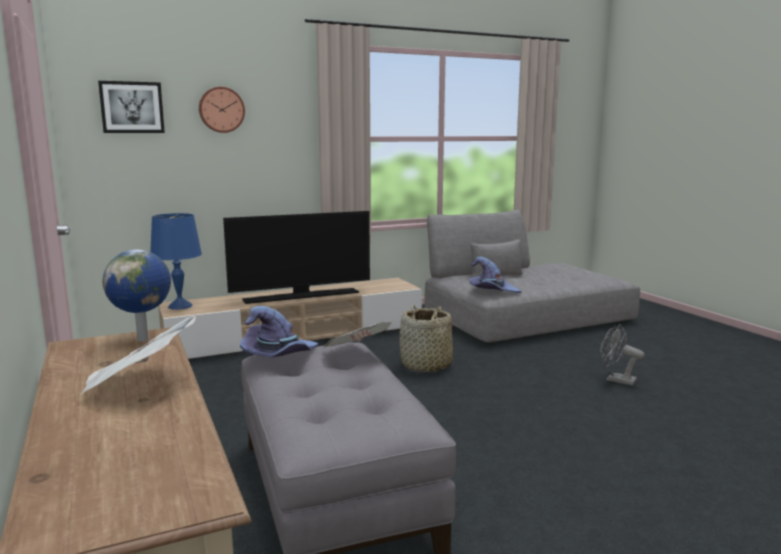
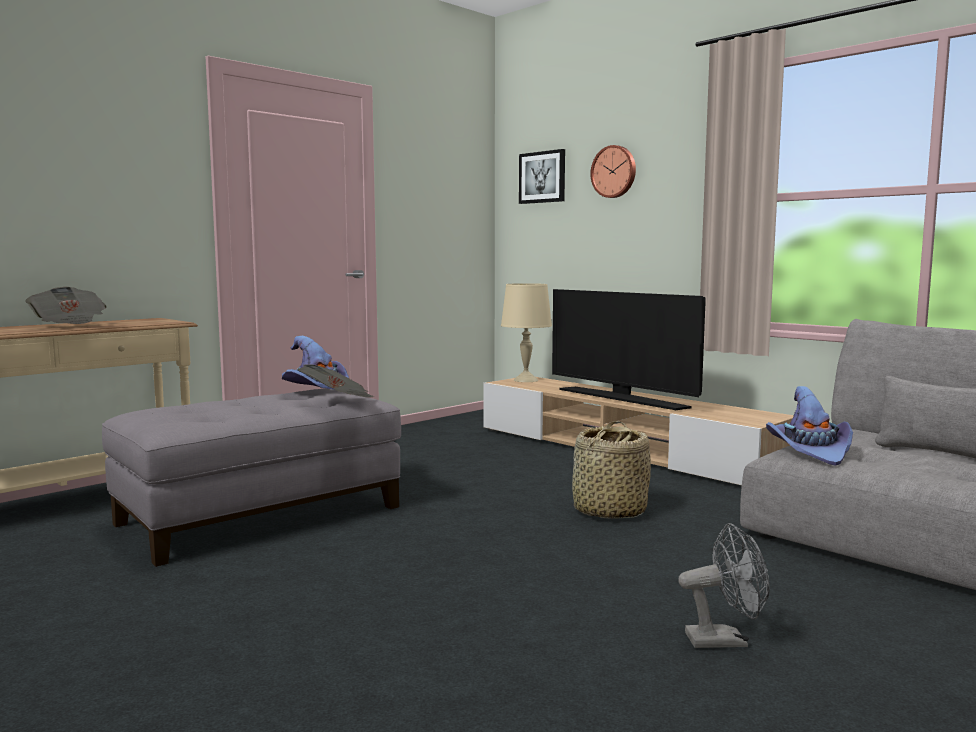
camera: 70 degrees right, 5 degrees down
globe [102,249,171,341] -> none
blue table lamp [150,213,202,310] -> beige table lamp [501,283,552,382]
grey fan [600,324,645,386] -> grey fan turned 75 degrees clockwise [678,523,770,648]

